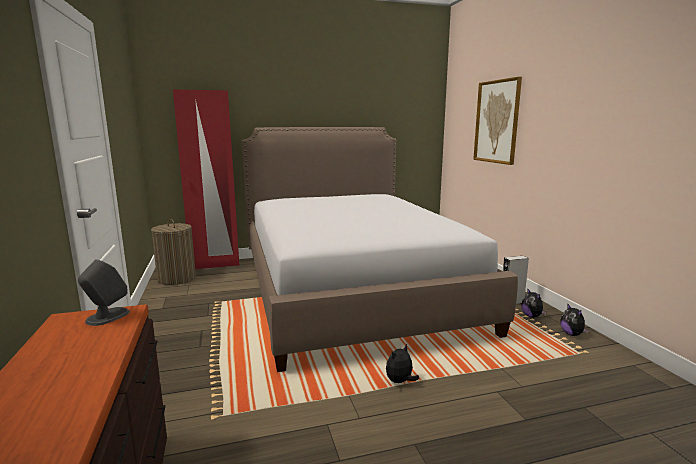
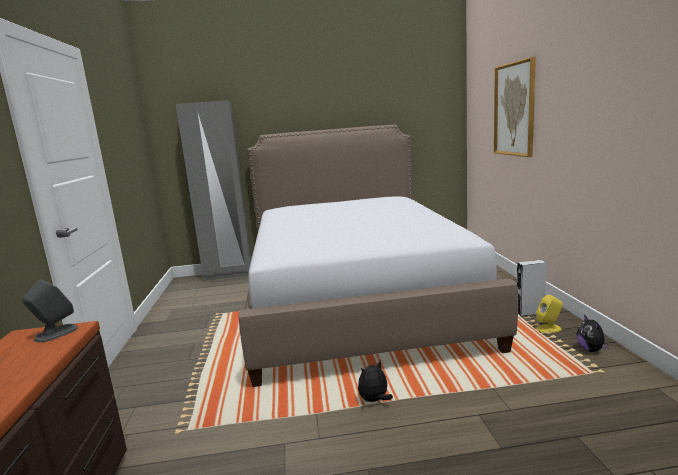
camera: 10 degrees right, 0 degrees up
laundry basket [151,219,196,285] -> none
red wardrobe [173,89,239,269] -> grey wardrobe [176,100,252,281]
plush toy [521,288,547,318] -> yellow speaker [536,295,563,333]

